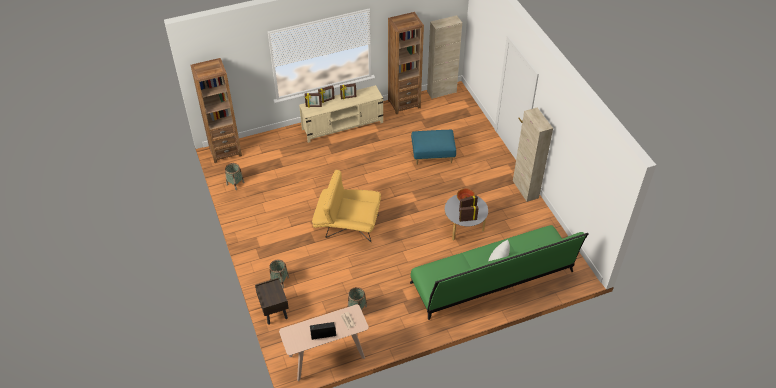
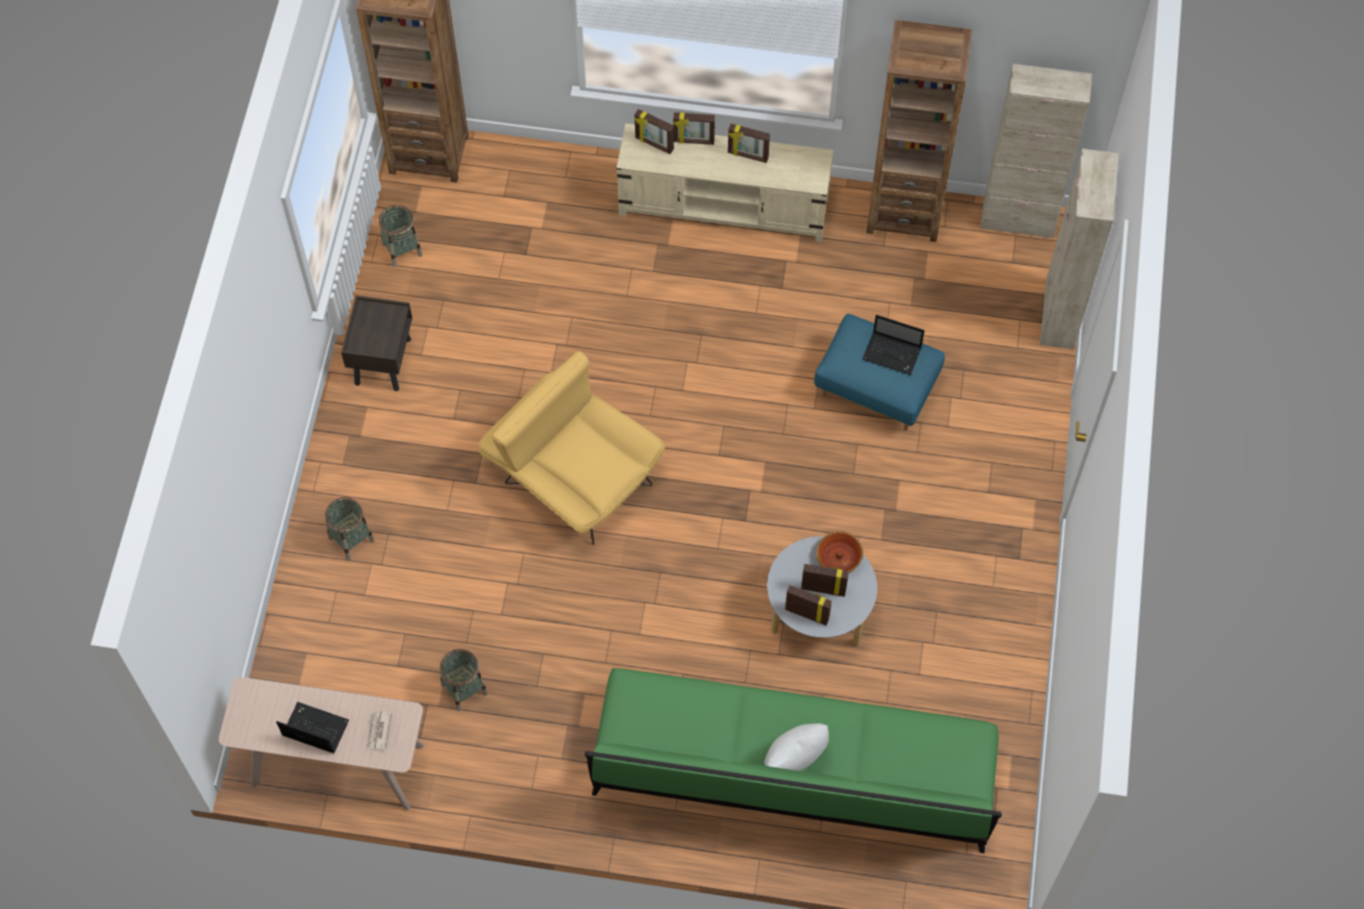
camera: 30 degrees right, 15 degrees up
brown nightstand [255,278,289,325] -> brown nightstand moved to [341,295,412,391]
beige cabinet [513,108,553,202] -> beige cabinet moved to [1040,149,1119,349]
none -> laptop [862,315,925,375]

